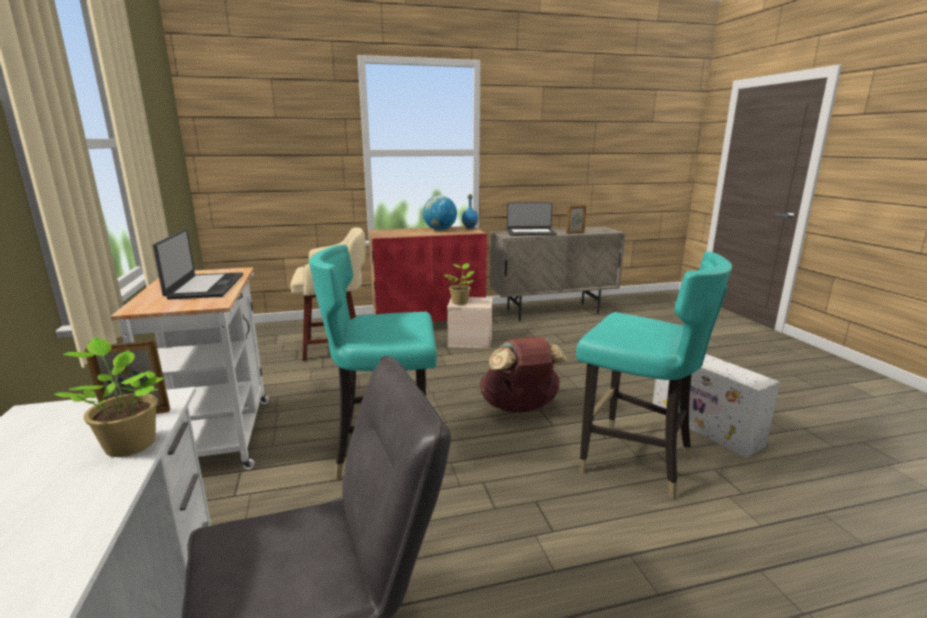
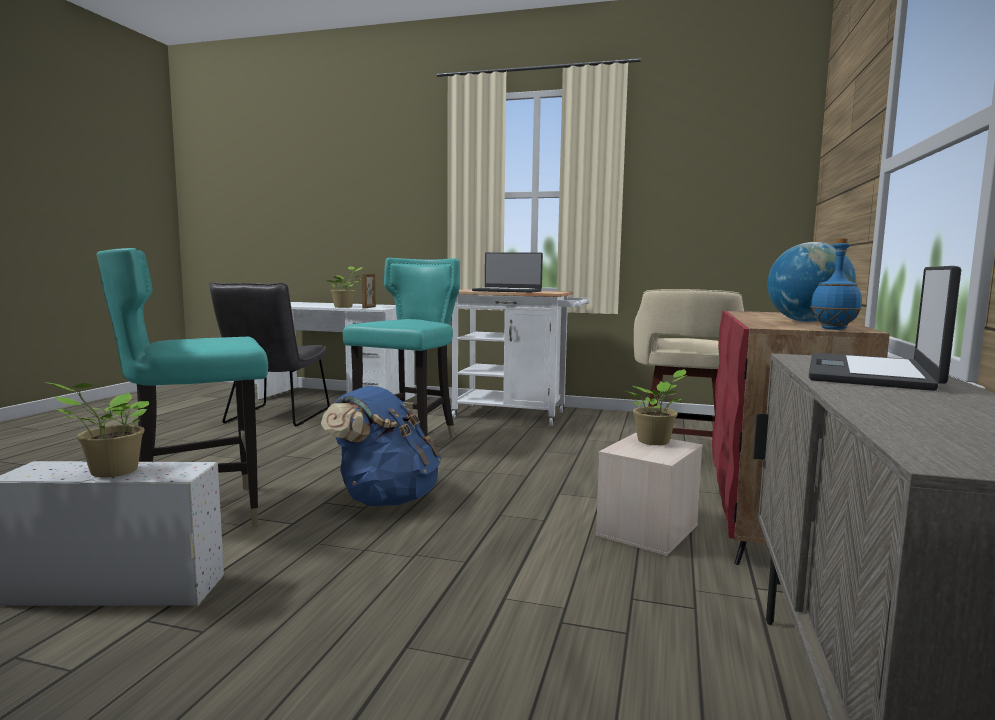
camera: 120 degrees right, 10 degrees down
brown backpack [480,337,568,412] -> blue backpack [321,386,441,506]
picture frame [566,205,586,234] -> none
none -> potted plant [45,382,149,477]

